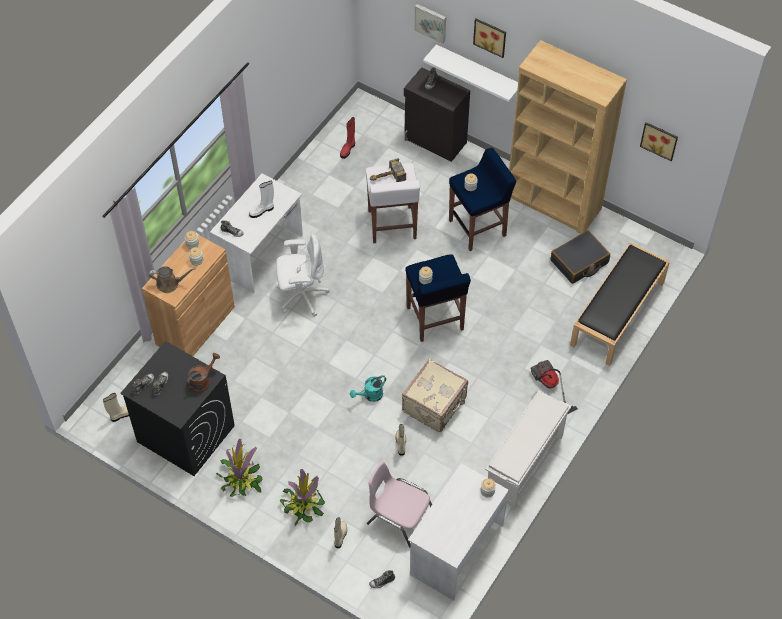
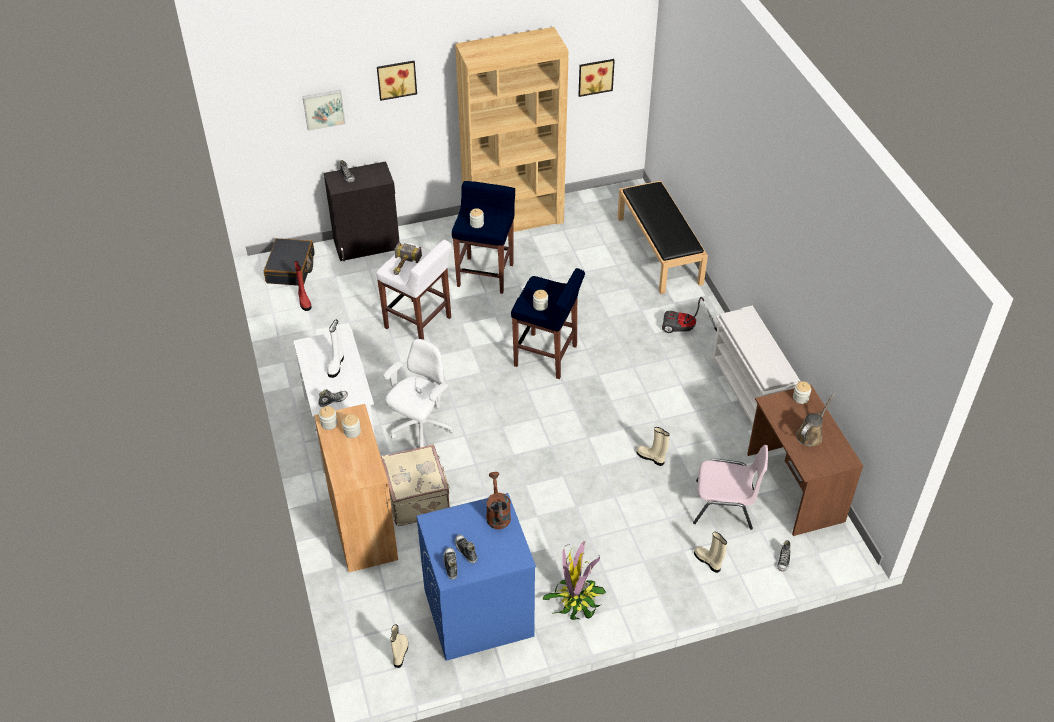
camera: 50 degrees left, 10 degrees down
black washing machine [120,341,235,476] -> blue washing machine [417,493,536,661]
brown watering can [149,266,196,293] -> brown watering can moved to [796,393,835,447]
potted plant [280,469,325,526] -> none
turquoise watering can [350,375,386,402] -> none
pink chair [367,461,432,548] -> pink chair turned 150 degrees counterclockwise [693,445,768,530]
beige suitcase [402,359,468,432] -> beige suitcase moved to [381,445,450,526]
white desk [408,463,509,601] -> brown desk [747,385,863,536]
white shelf [423,44,518,102] -> none
black suitcase [551,230,610,284] -> black suitcase moved to [264,238,315,286]

